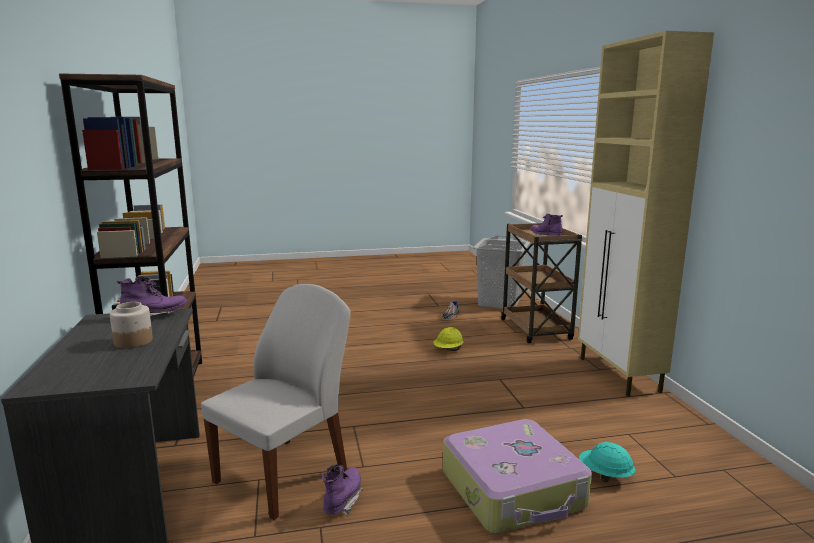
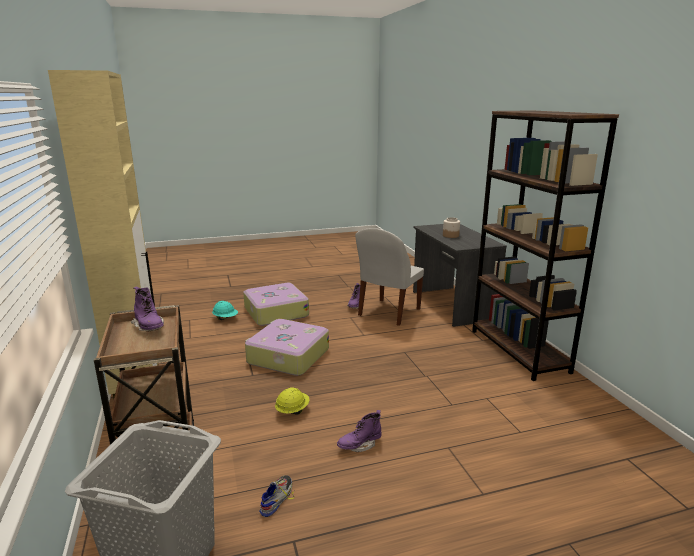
camera: 175 degrees right, 5 degrees up
purple boot [117,276,187,316] -> purple boot moved to [337,410,382,452]
none -> suitcase [245,319,329,376]

